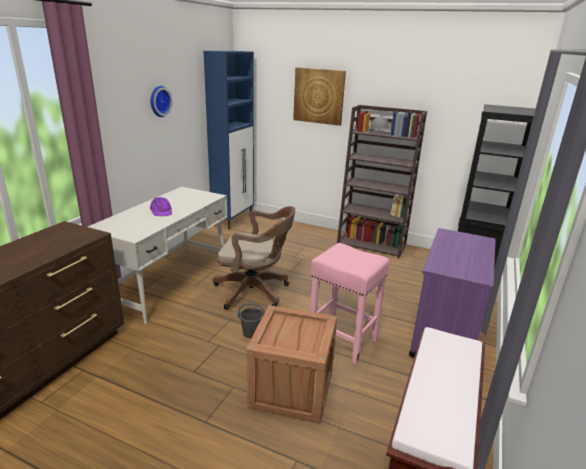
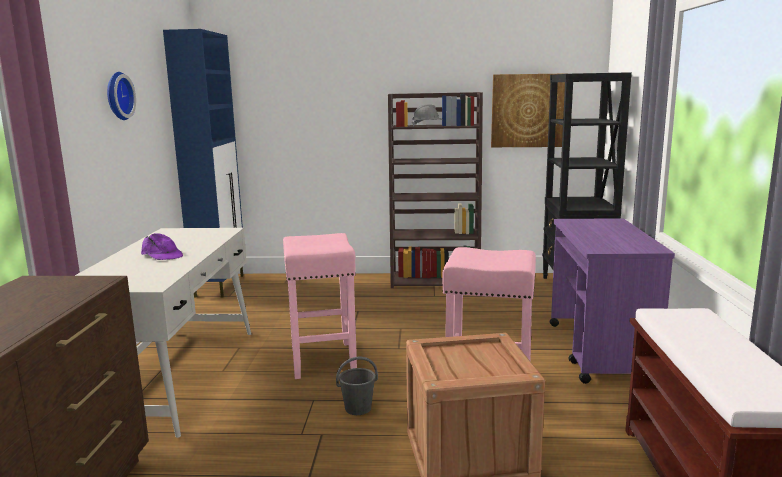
camera: 20 degrees left, 10 degrees down
brown office chair [213,206,296,310] -> pink stool [283,233,357,379]
picture [293,67,346,126] -> picture moved to [491,73,568,147]

